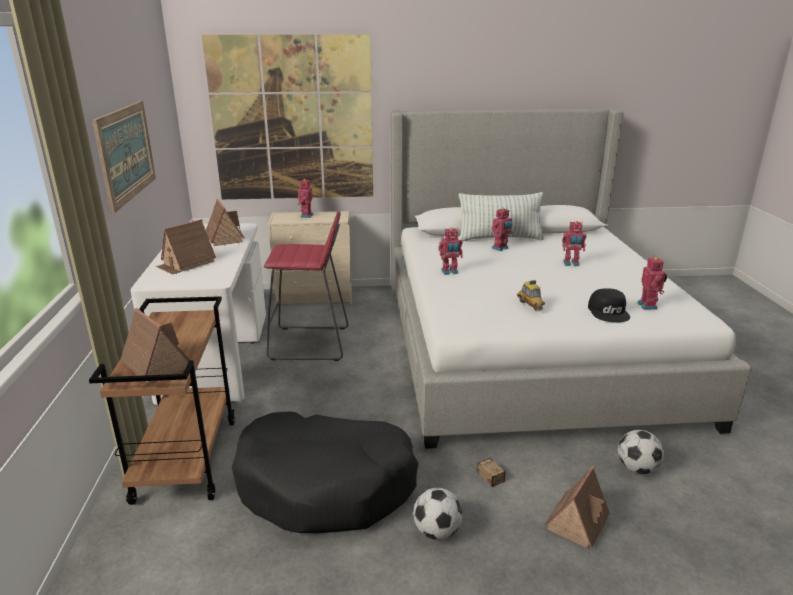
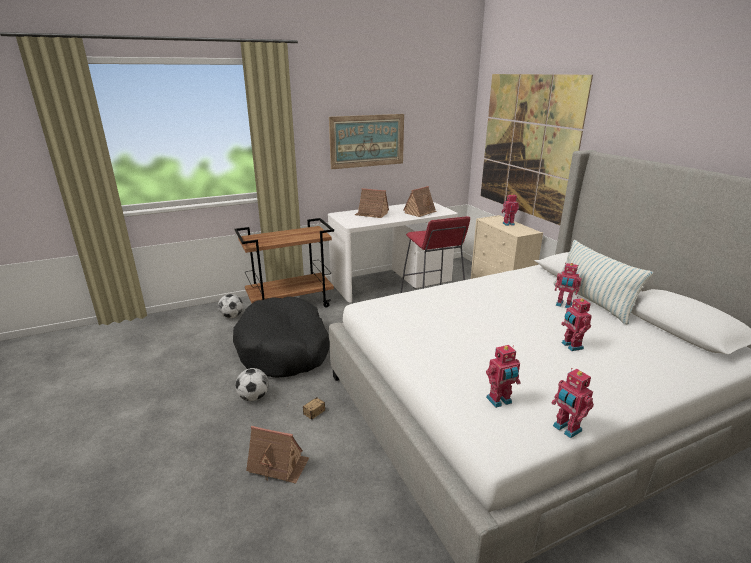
camera: 70 degrees right, 0 degrees up
toy house [120,308,190,384] -> none
toy robot [439,228,463,275] -> toy robot moved to [552,368,594,438]
toy car [517,280,545,310] -> none
black cap [588,288,630,322] -> none
football [618,430,664,474] -> football moved to [218,294,243,318]

